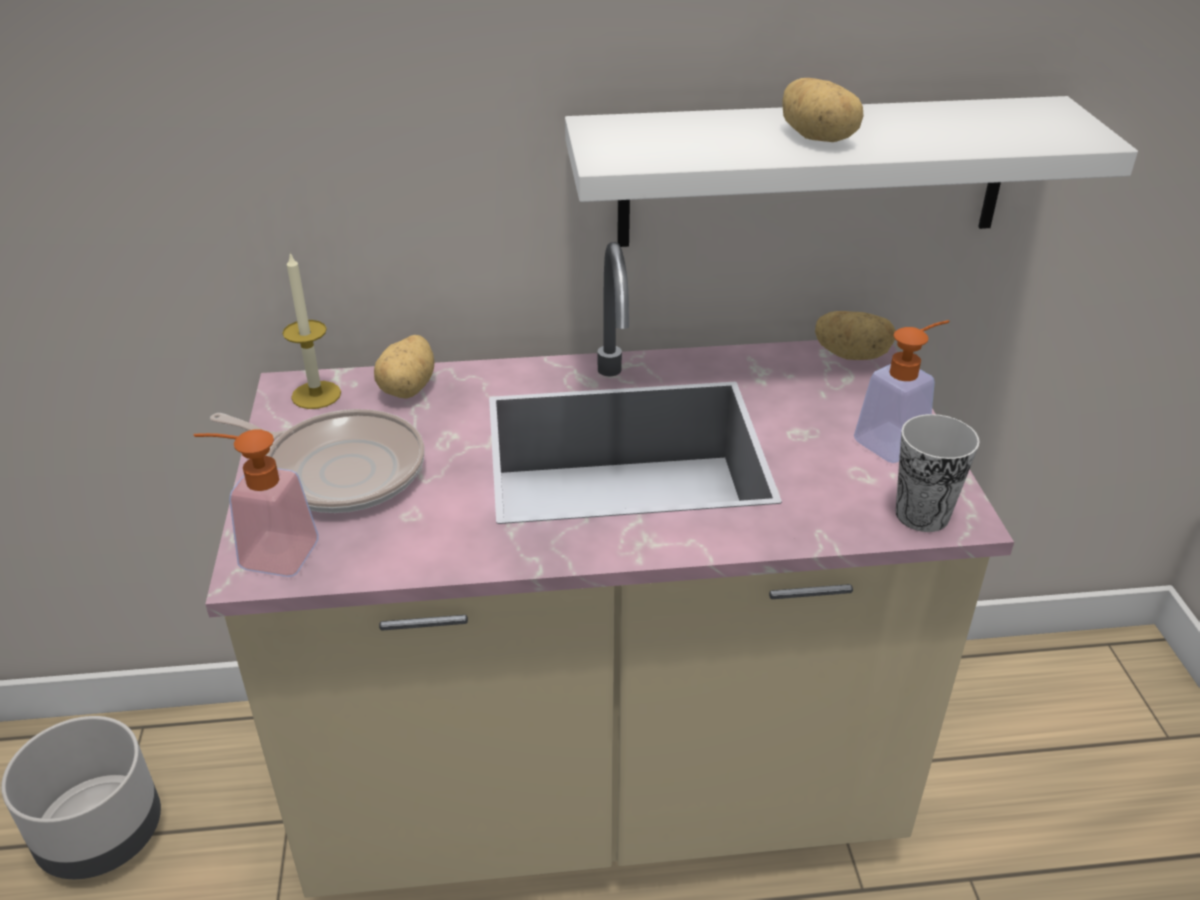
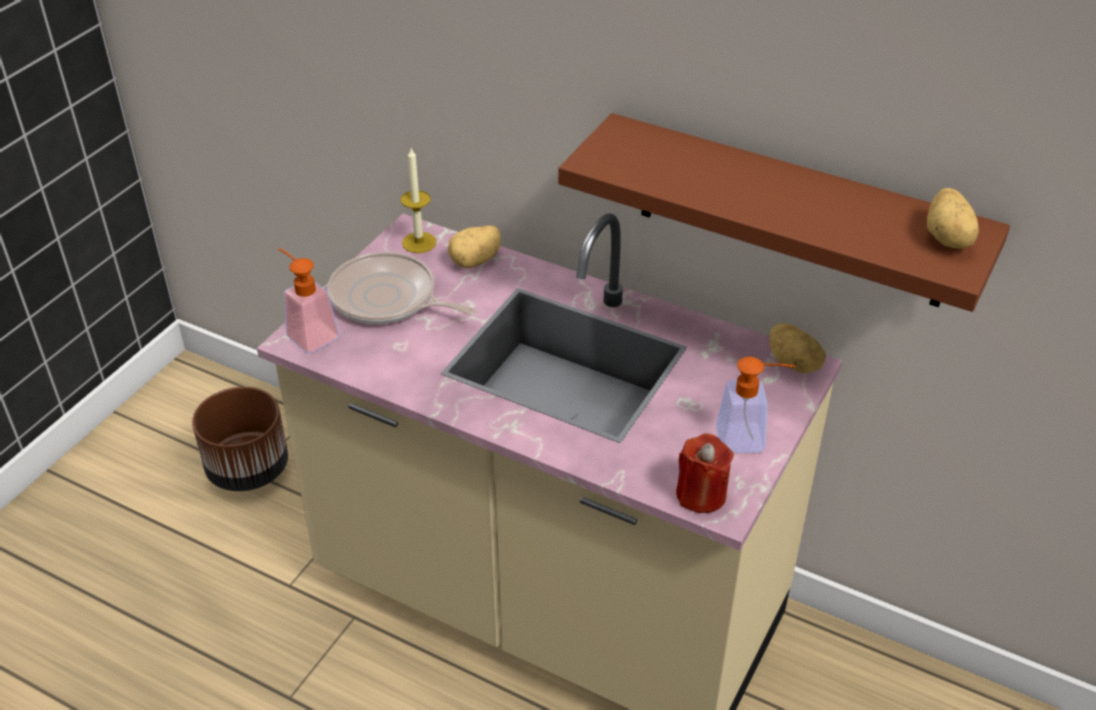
camera: 35 degrees right, 5 degrees up
grey planter [1,716,161,879] -> brown planter [192,387,288,491]
frying pan [210,409,424,513] -> frying pan turned 150 degrees clockwise [327,252,476,324]
white shelf [565,96,1138,247] -> brown shelf [558,113,1010,312]
potato [782,78,863,142] -> potato moved to [927,188,979,249]
cup [896,414,979,532] -> red candle [676,433,734,513]

